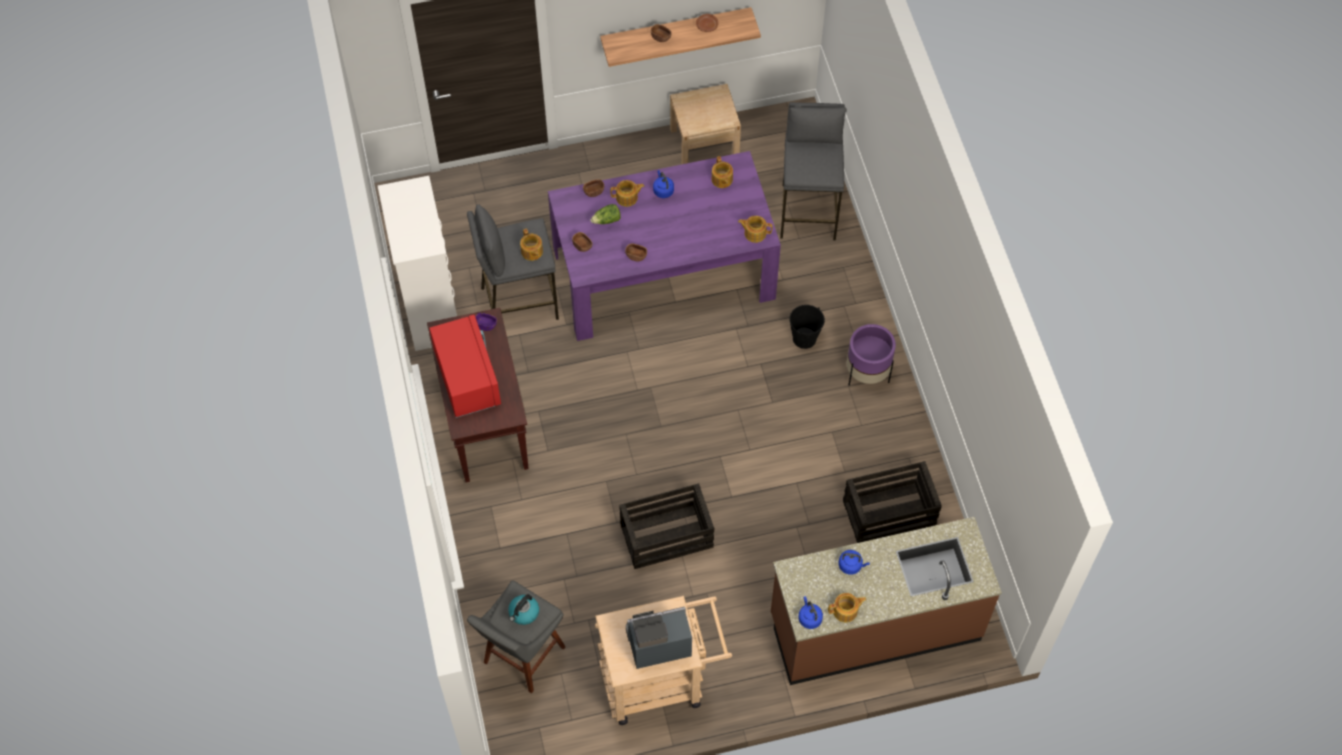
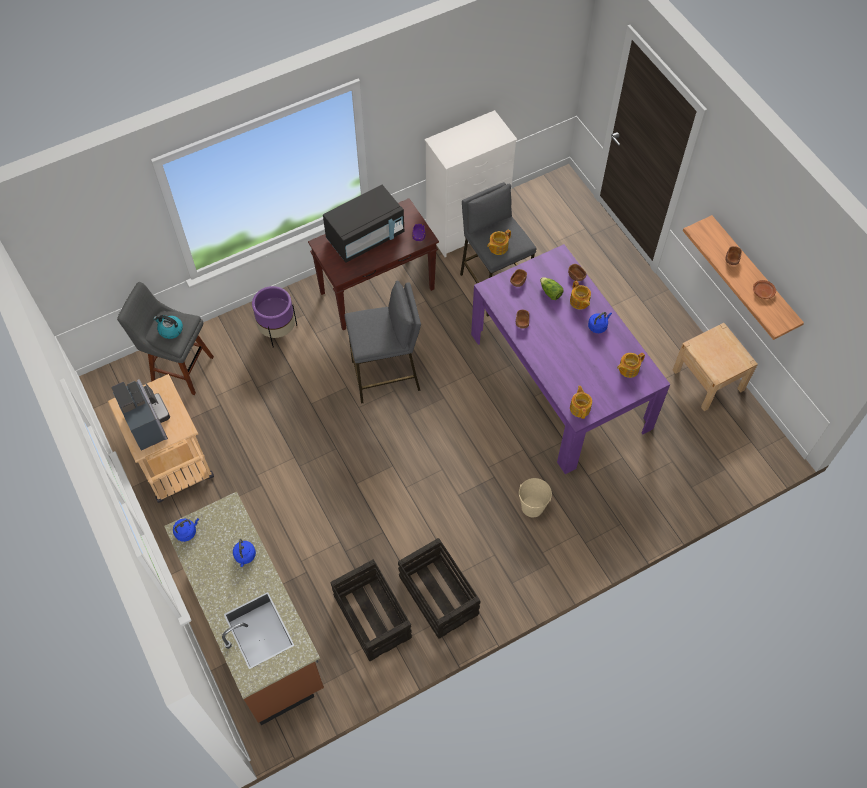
camera: 75 degrees right, 0 degrees up
red microwave [429,315,501,418] -> black microwave [323,185,404,263]
crate [619,483,714,569] -> crate moved to [398,538,481,639]
grey stool [780,102,847,240] -> grey stool moved to [344,280,421,404]
black bucket [789,305,825,349] -> beige bucket [519,478,552,517]
teapot [828,593,867,622] -> none
purple planter [847,324,896,386] -> purple planter moved to [252,286,297,348]

